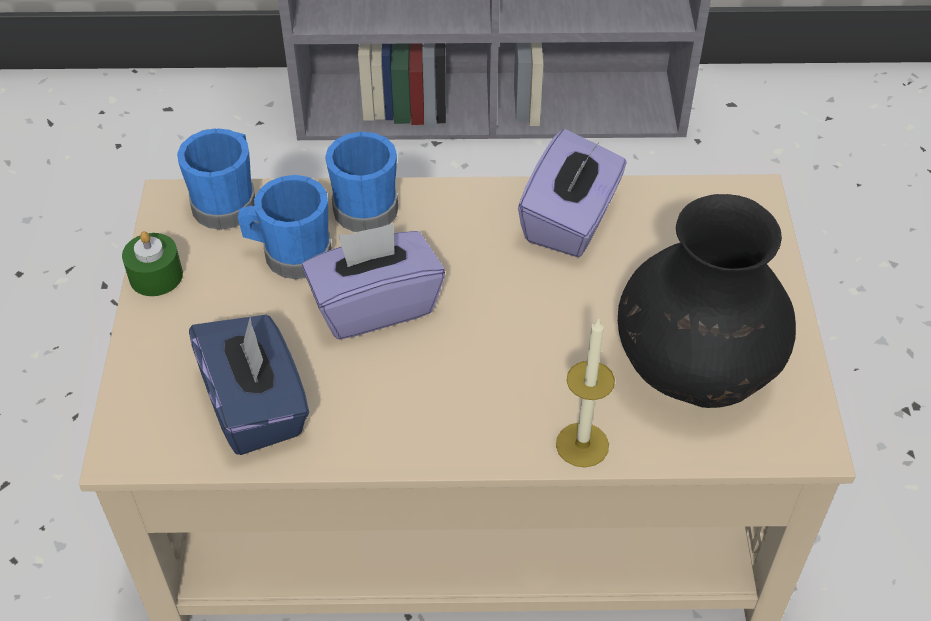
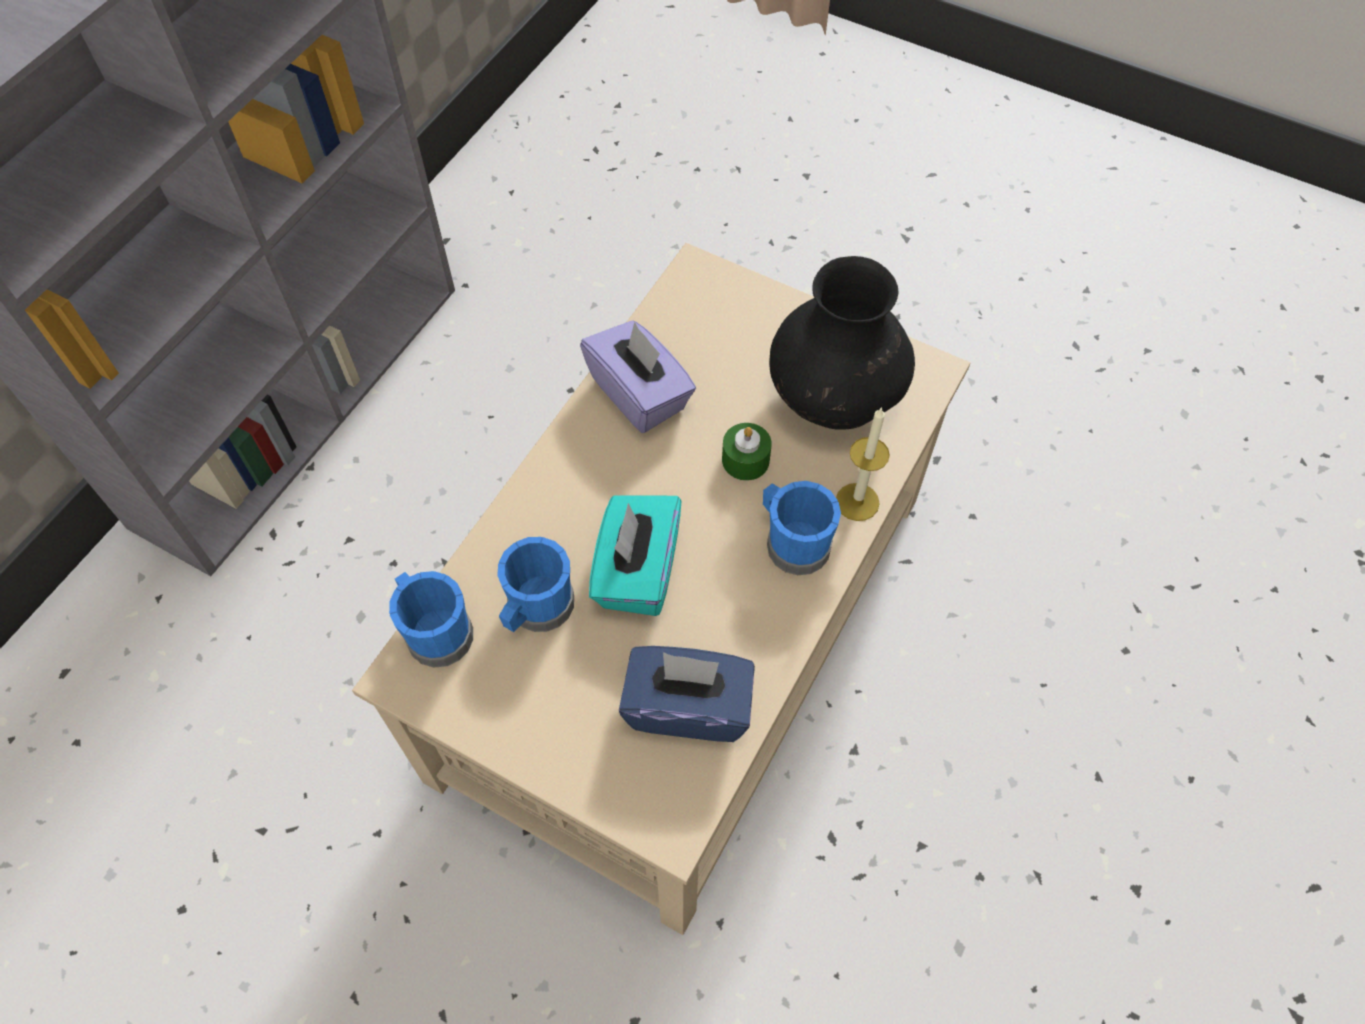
camera: 60 degrees left, 10 degrees up
green candle [122,231,183,296] -> green candle moved to [722,423,772,480]
purple tissue box [302,223,445,340] -> turquoise tissue box [589,495,681,616]
blue mug [325,132,398,232] -> blue mug moved to [763,481,841,575]

